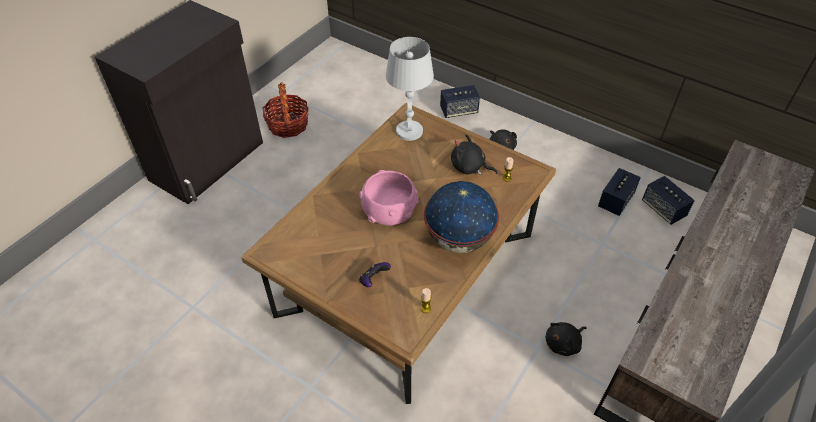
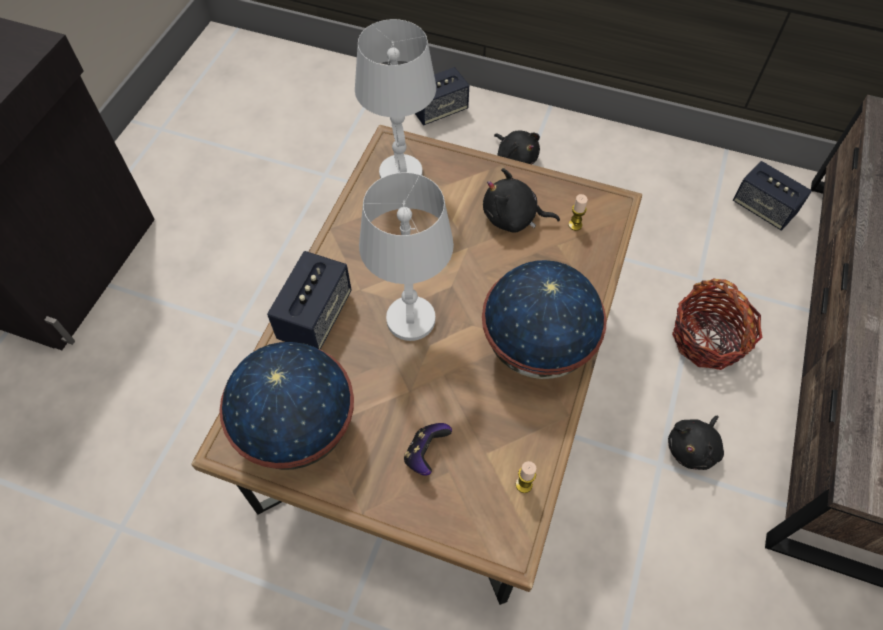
camera: 15 degrees left, 10 degrees up
basket [262,82,309,138] -> basket moved to [672,279,763,370]
pink bowl [359,170,419,226] -> white table lamp [359,172,454,341]
speaker [598,168,641,216] -> speaker moved to [267,251,352,350]
none -> globe [219,342,354,470]

